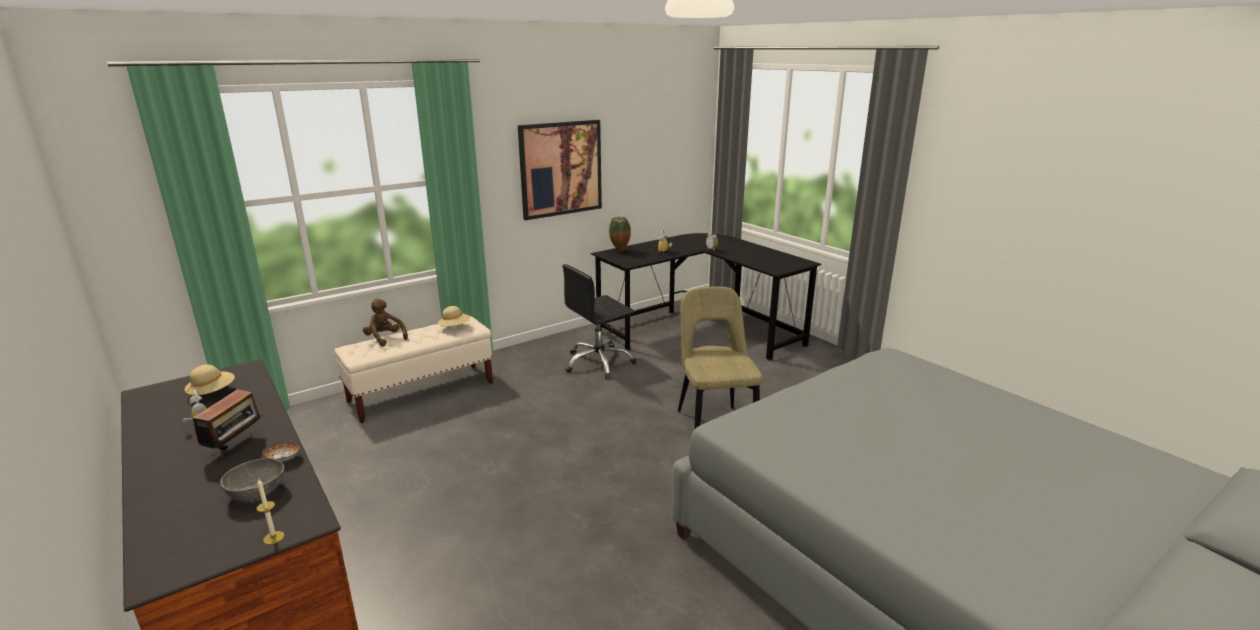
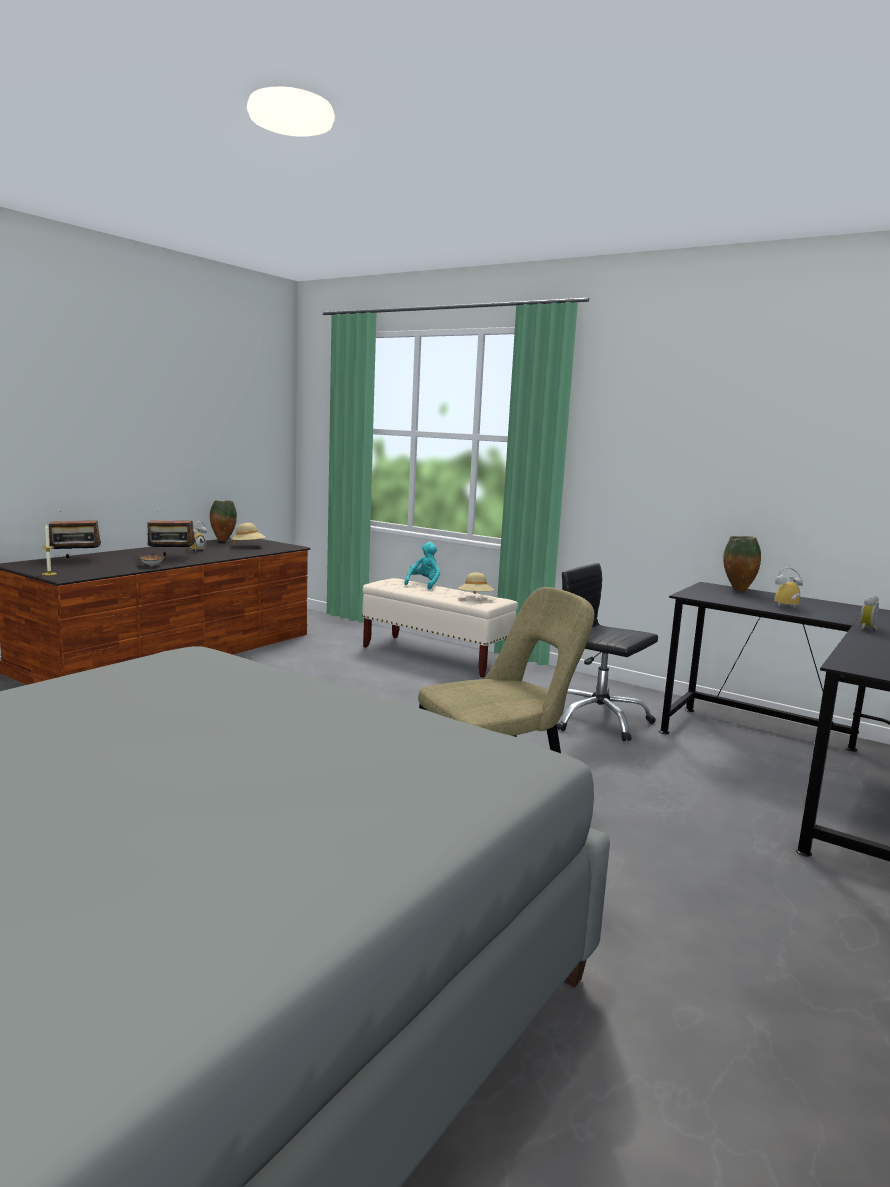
camera: 70 degrees right, 10 degrees down
grey bowl [220,458,285,501] -> none
brown plush toy [363,299,408,347] -> turquoise plush toy [404,542,440,590]
picture [518,120,602,220] -> none
none -> radio [49,511,102,559]
none -> vase [210,500,237,541]

